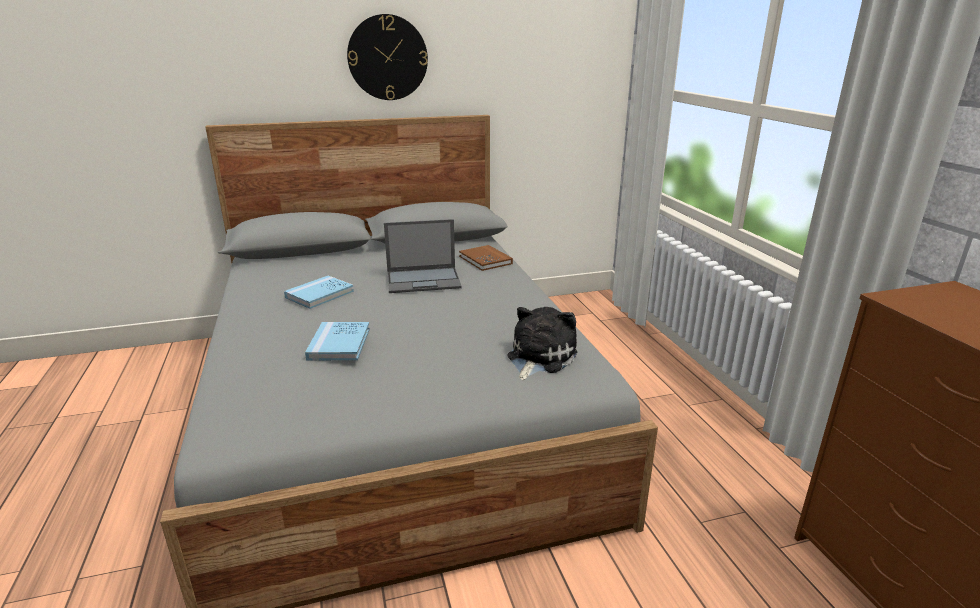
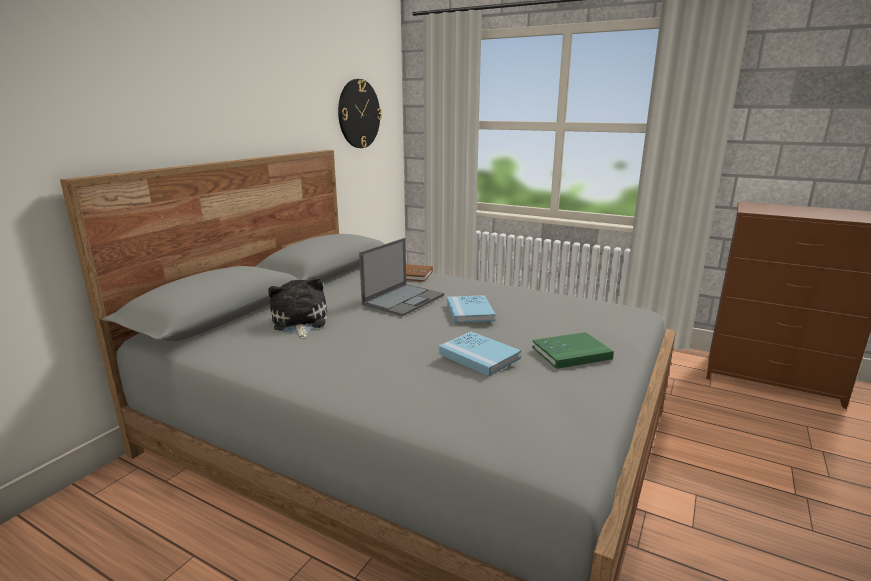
camera: 45 degrees left, 5 degrees down
blue book [284,276,354,309] -> blue book moved to [447,295,496,323]
wall clock [347,14,428,100] -> wall clock moved to [338,79,382,148]
plush toy [508,307,577,380] -> plush toy moved to [268,277,327,339]
none -> green book [532,332,614,369]

